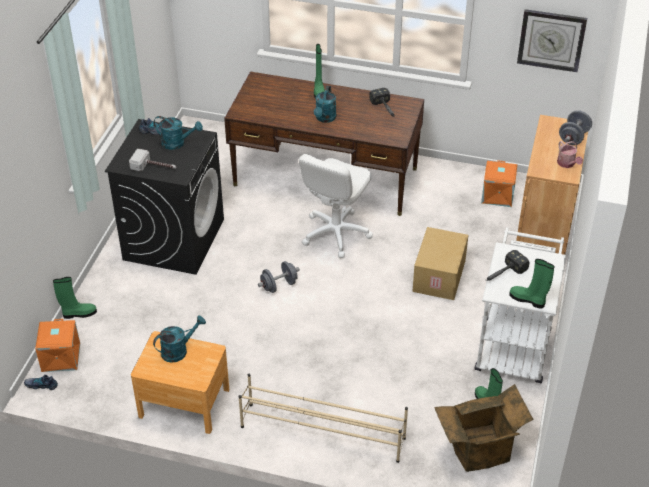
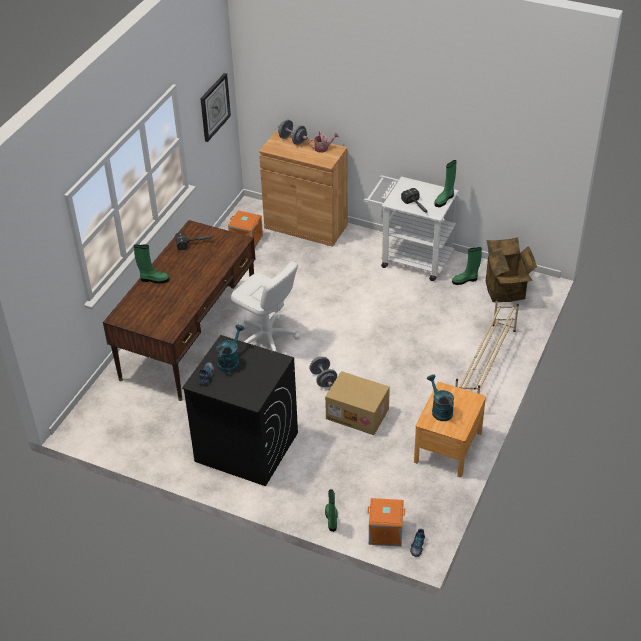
camera: 80 degrees left, 0 degrees up
hammer [129,149,176,171] -> none
turquoise watering can [314,86,337,123] -> none
cardboard box [412,227,468,300] -> cardboard box moved to [325,371,390,435]

